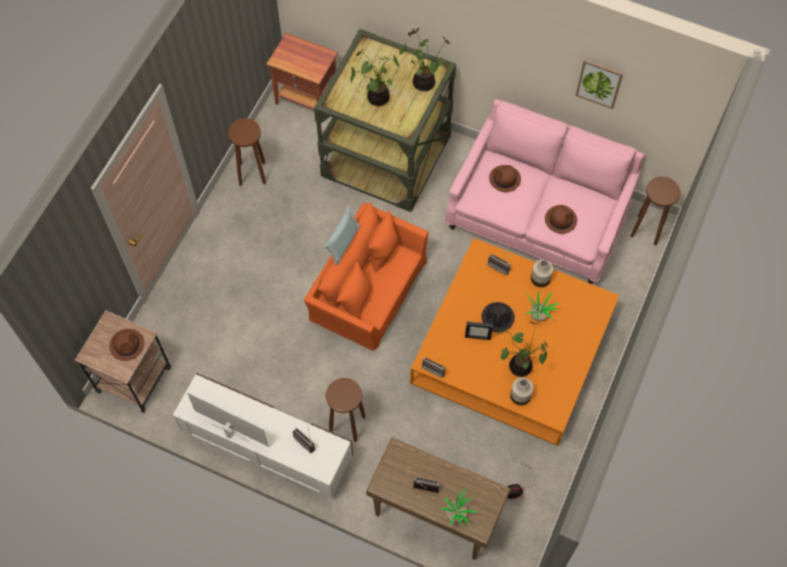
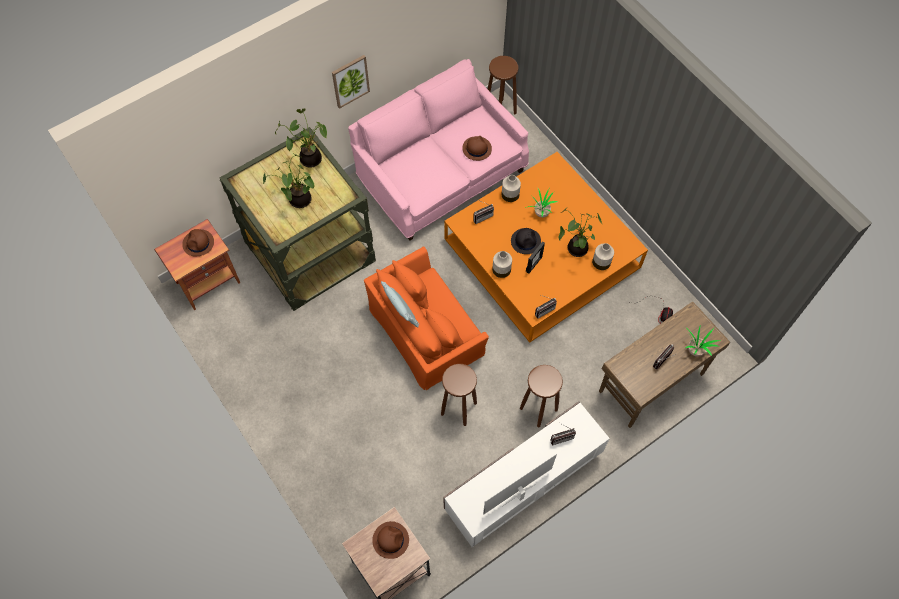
camera: 60 degrees left, 0 degrees up
brown stool [228,118,266,186] -> brown stool moved to [441,364,477,426]
brown hat [489,165,521,192] -> brown hat moved to [182,229,214,256]
picture [575,59,623,109] -> picture moved to [332,55,370,109]
none -> beige vase [492,251,512,278]

